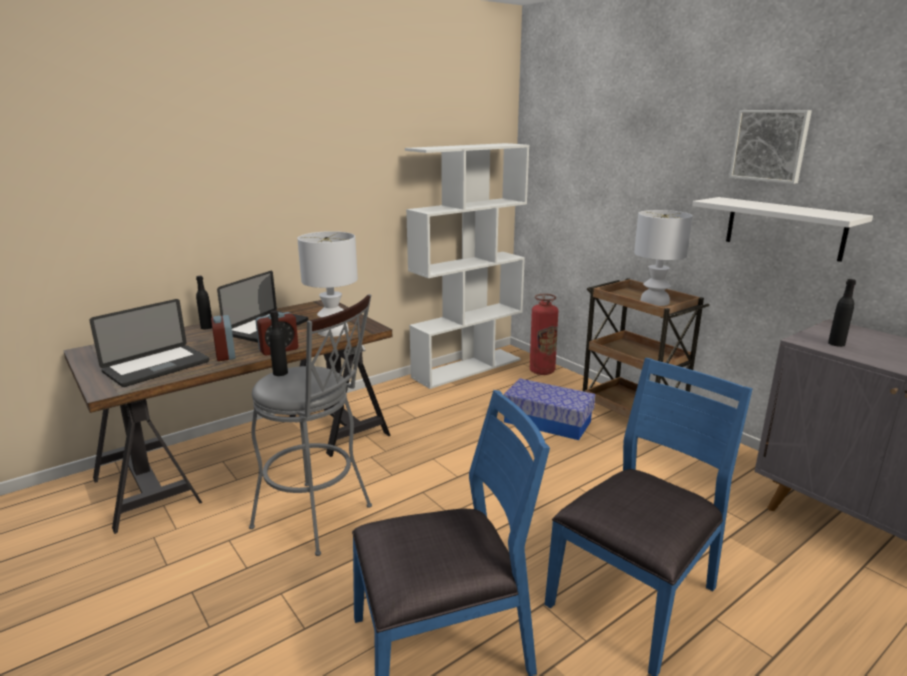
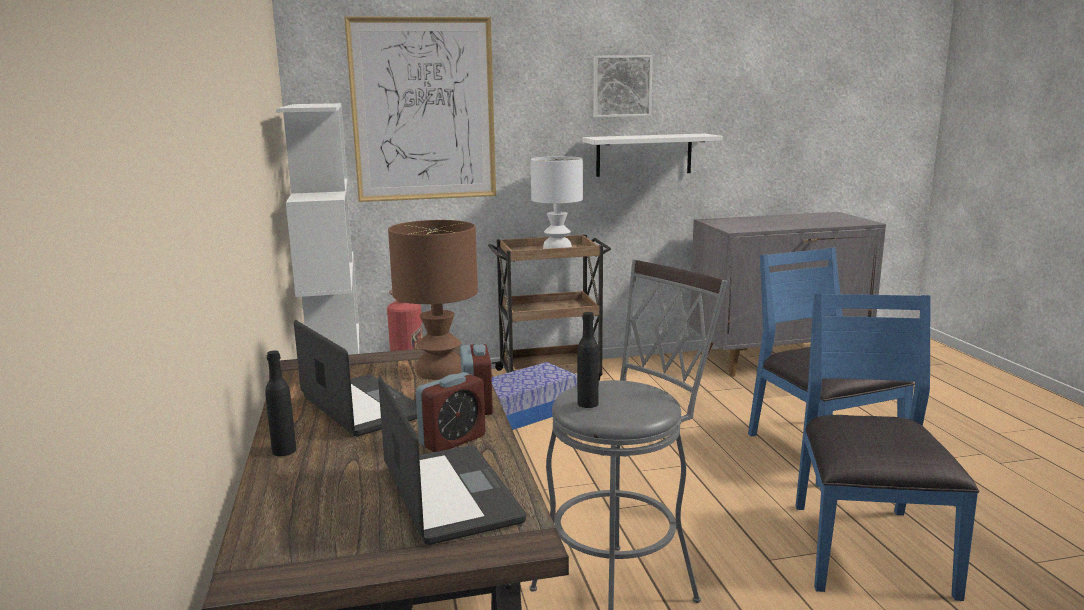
camera: 65 degrees left, 5 degrees down
alarm clock [211,315,236,361] -> alarm clock turned 45 degrees counterclockwise [416,372,485,452]
white table lamp [297,231,358,337] -> brown table lamp [388,220,478,380]
black bottle [828,279,856,347] -> none
none -> picture [344,16,496,202]

